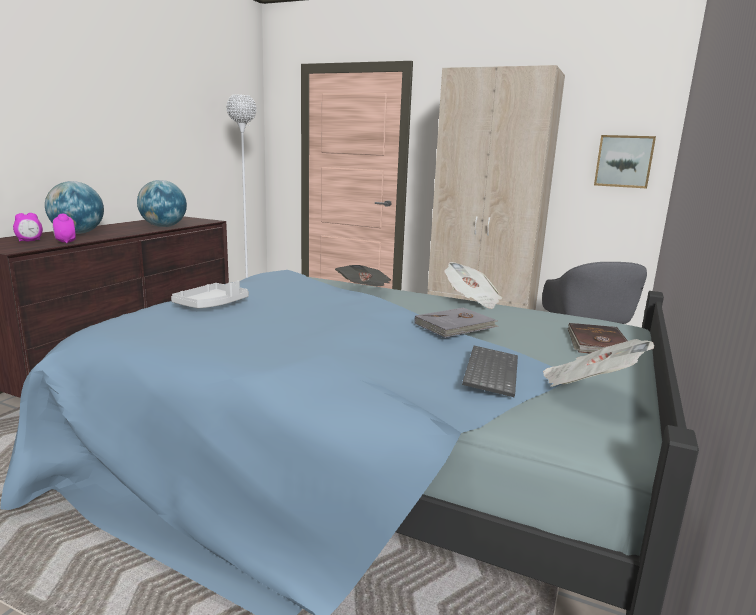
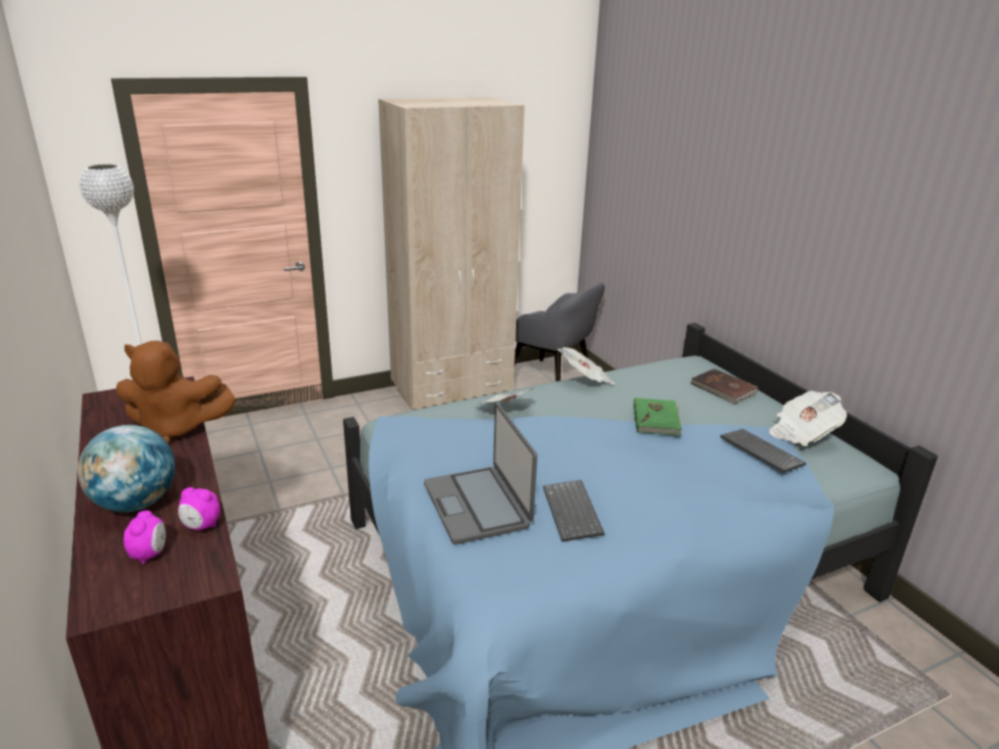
camera: 50 degrees left, 10 degrees up
globe [137,180,187,227] -> brown plush toy [116,341,236,444]
grey tray [171,281,249,308] -> laptop [424,403,537,544]
grey book [414,307,498,338] -> green book [634,398,682,436]
picture [594,135,656,189] -> none
none -> keyboard [543,480,605,542]

